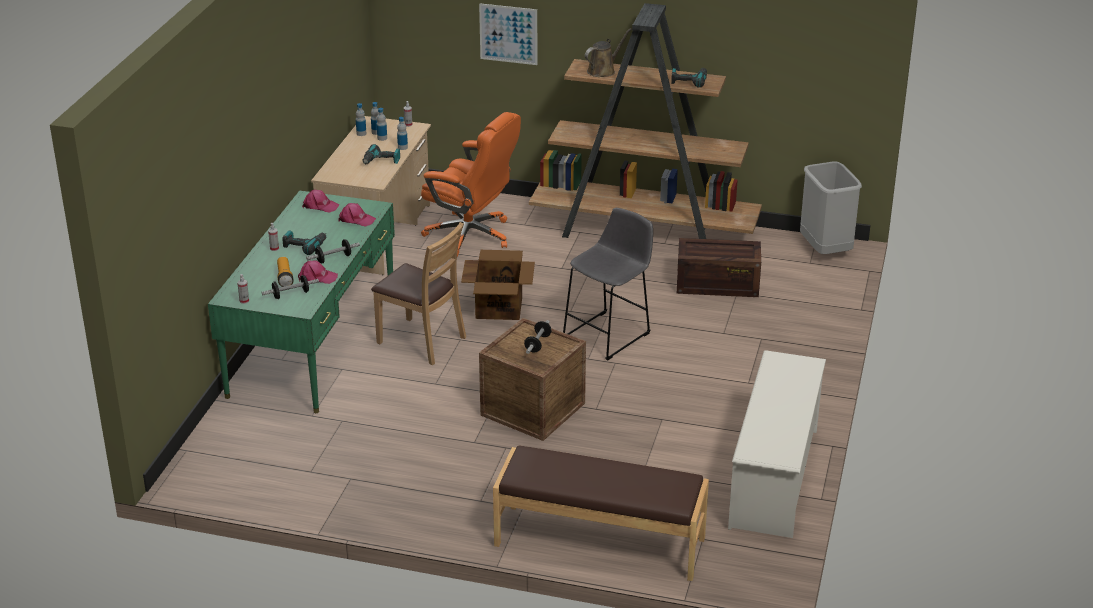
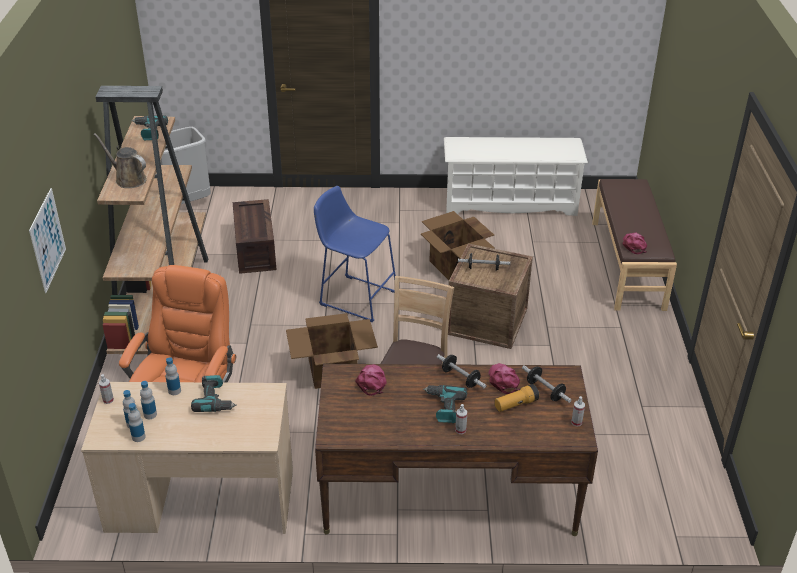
camera: 105 degrees left, 5 degrees up
green desk [208,191,395,413] -> brown desk [315,364,598,536]
pink cap [302,190,339,213] -> pink cap moved to [623,233,647,254]
grey stool [563,208,653,361] -> blue stool [314,186,396,322]
none -> cardboard box [421,211,495,280]

